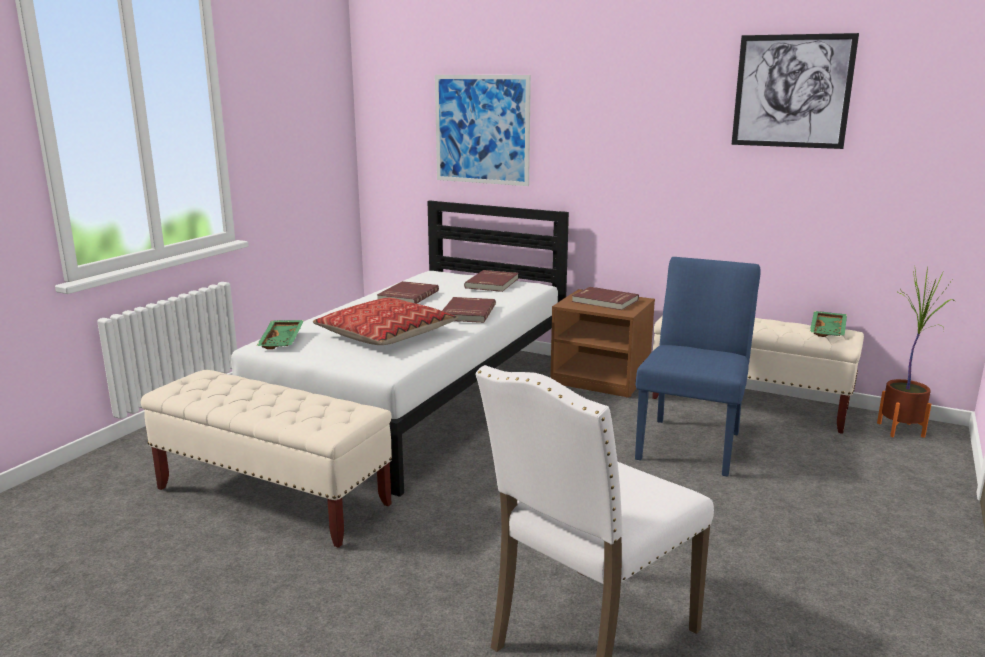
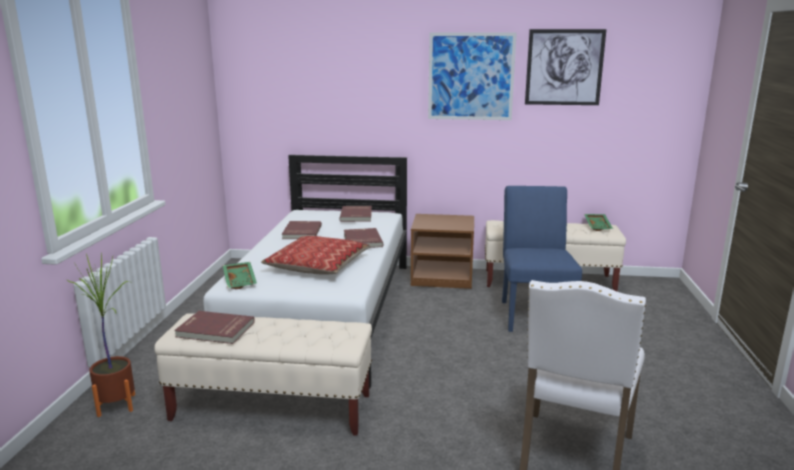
camera: 20 degrees left, 0 degrees up
picture [435,75,531,186] -> picture moved to [428,32,517,120]
red book [572,287,639,310] -> red book moved to [174,311,255,344]
potted plant [877,267,955,438] -> potted plant moved to [66,252,135,417]

